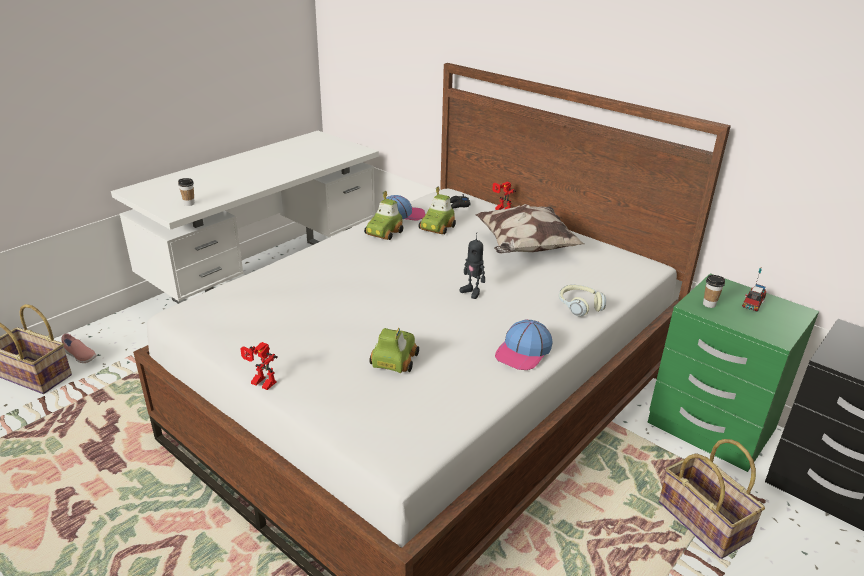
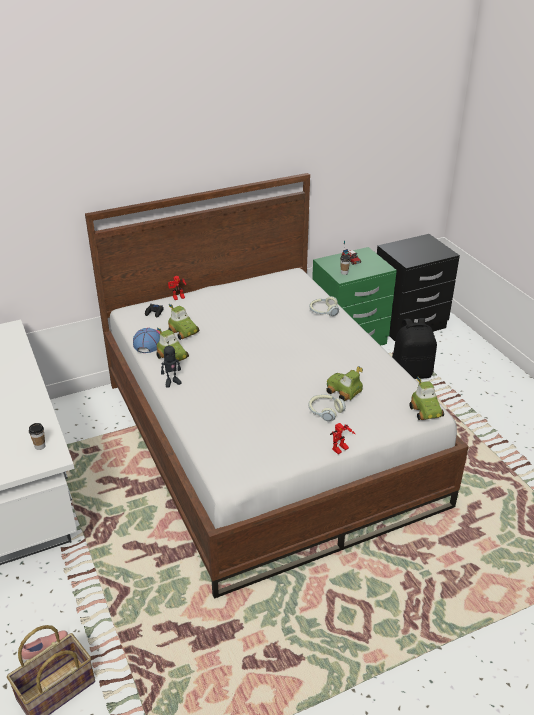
camera: 65 degrees left, 5 degrees up
toy robot [459,232,485,299] -> toy robot moved to [161,341,181,387]
pillow [475,204,584,253] -> none
cap [495,320,553,370] -> none
basket [659,439,765,559] -> black backpack [392,318,437,379]
none -> headphones [309,394,346,422]
none -> toy car [409,376,444,420]

